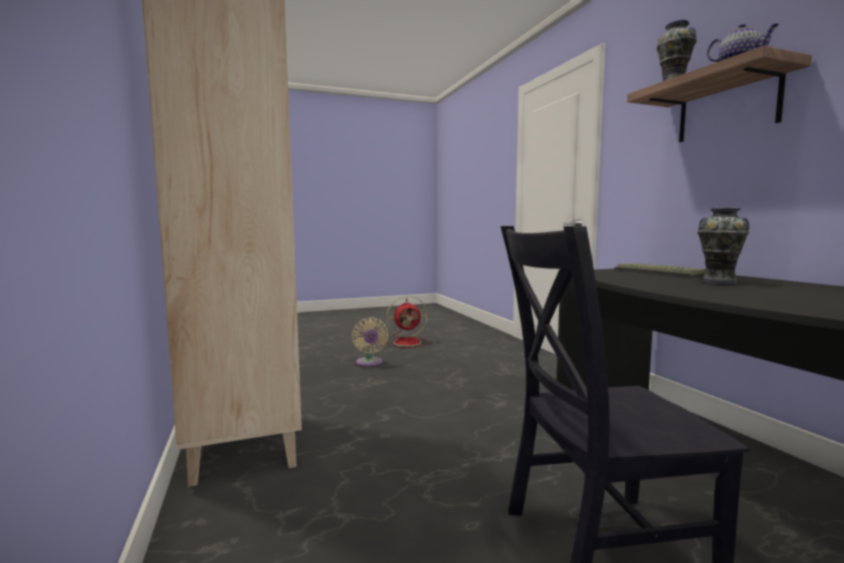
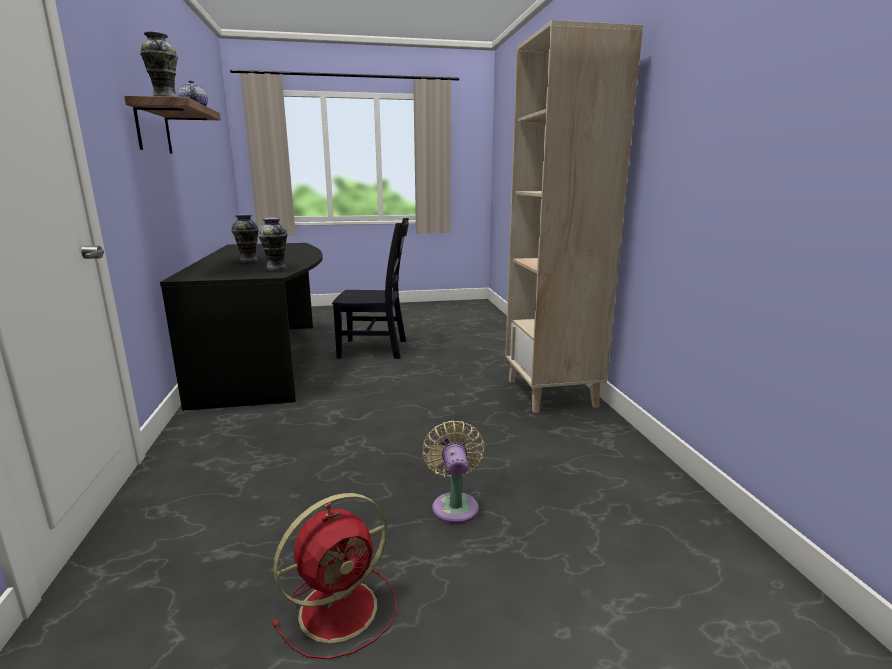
camera: 170 degrees left, 10 degrees up
red fan [385,296,429,348] -> red fan turned 150 degrees clockwise [272,493,397,660]
keyboard [614,263,706,278] -> none
none -> vase [258,218,288,271]

